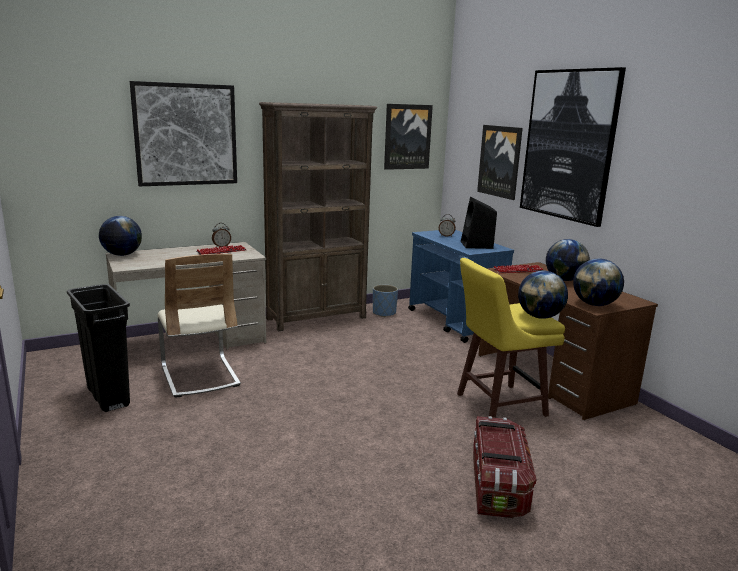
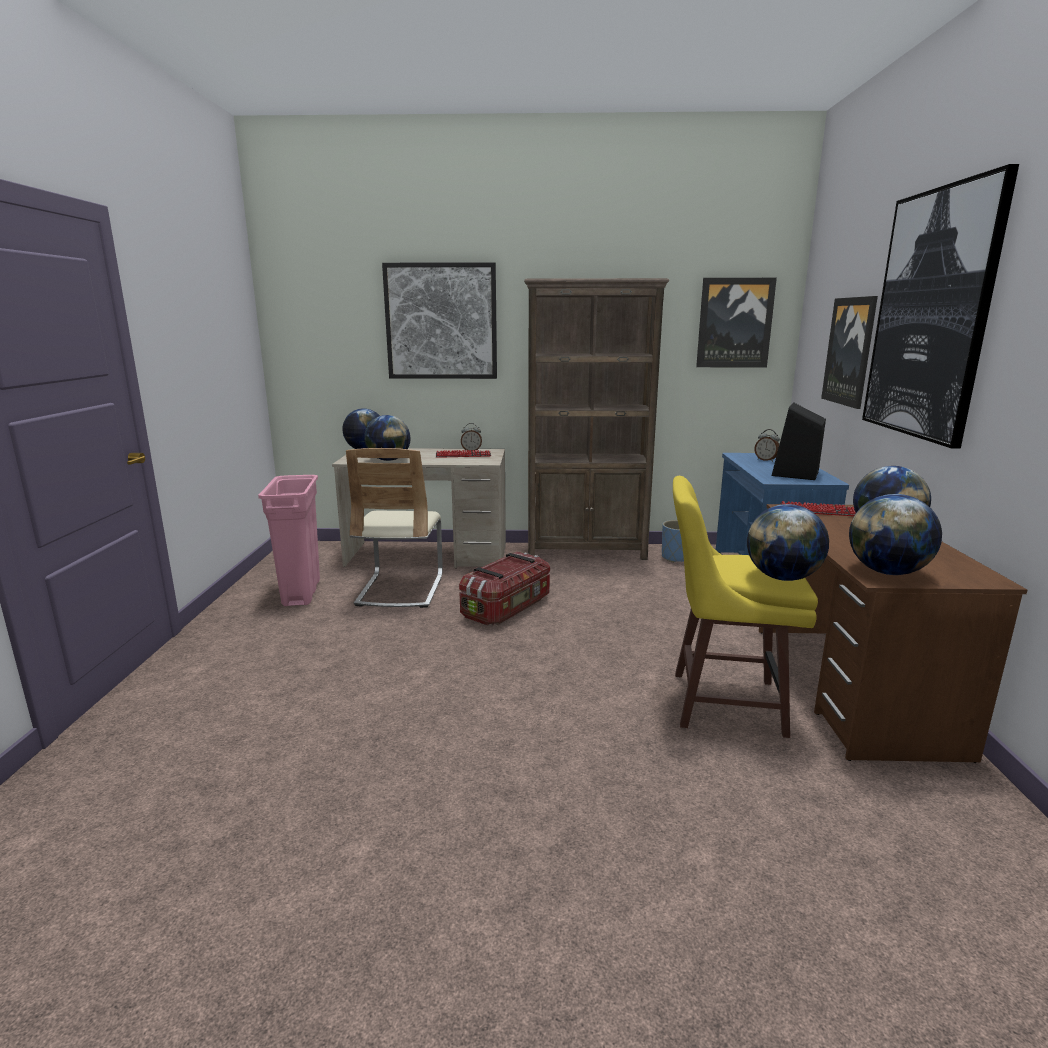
camera: 30 degrees right, 0 degrees up
black trash can [67,284,130,412] -> pink trash can [258,475,320,606]
storage box [473,416,536,518] -> storage box moved to [459,551,550,626]
none -> globe [364,415,411,461]

